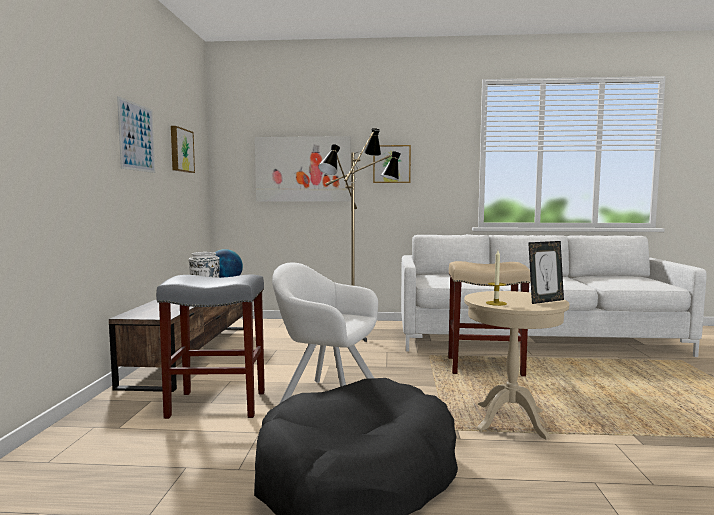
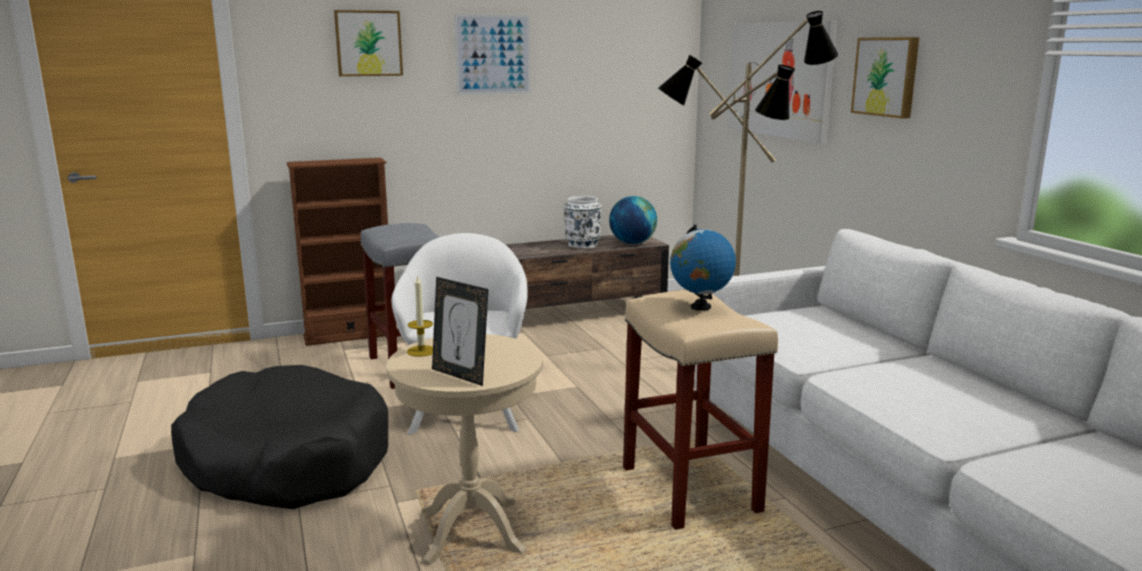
camera: 65 degrees right, 10 degrees up
picture [171,126,195,173] -> picture moved to [334,10,403,76]
none -> brown bookcase [287,158,388,346]
none -> globe [670,225,736,311]

